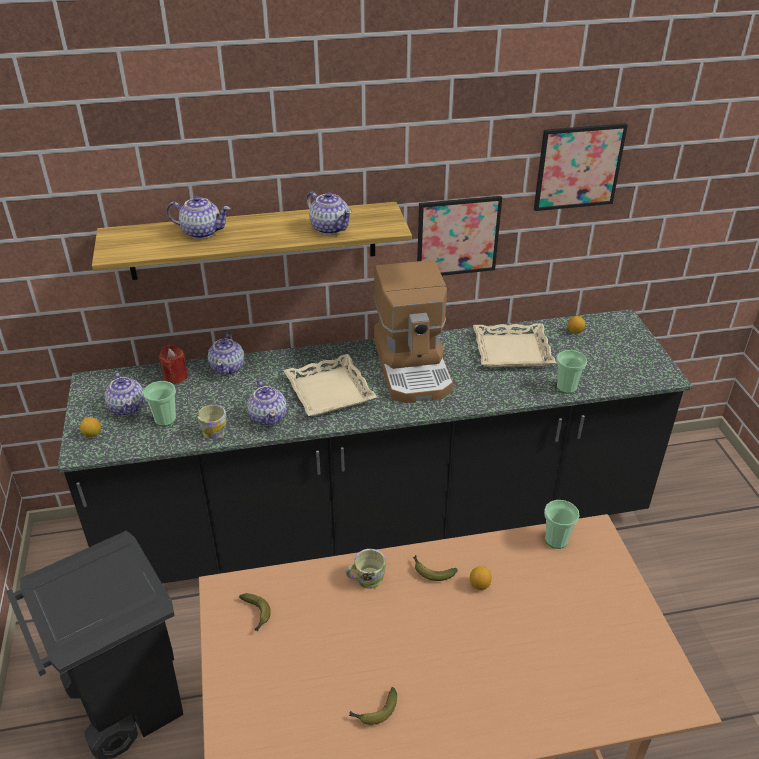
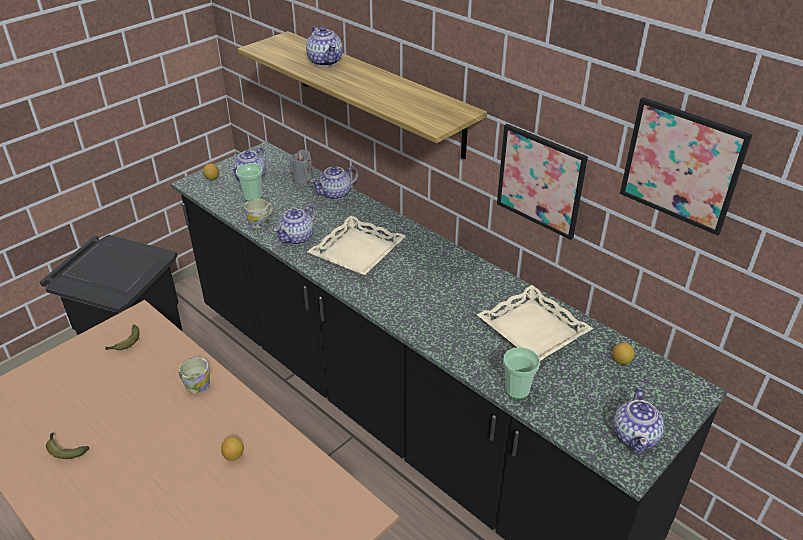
camera: 55 degrees right, 0 degrees up
red candle [158,344,188,384] -> grey candle [290,150,313,184]
teapot [306,191,352,235] -> teapot moved to [613,388,664,453]
coffee machine [373,260,453,403] -> none
banana [413,555,458,581] -> none
cup [544,500,580,549] -> none

